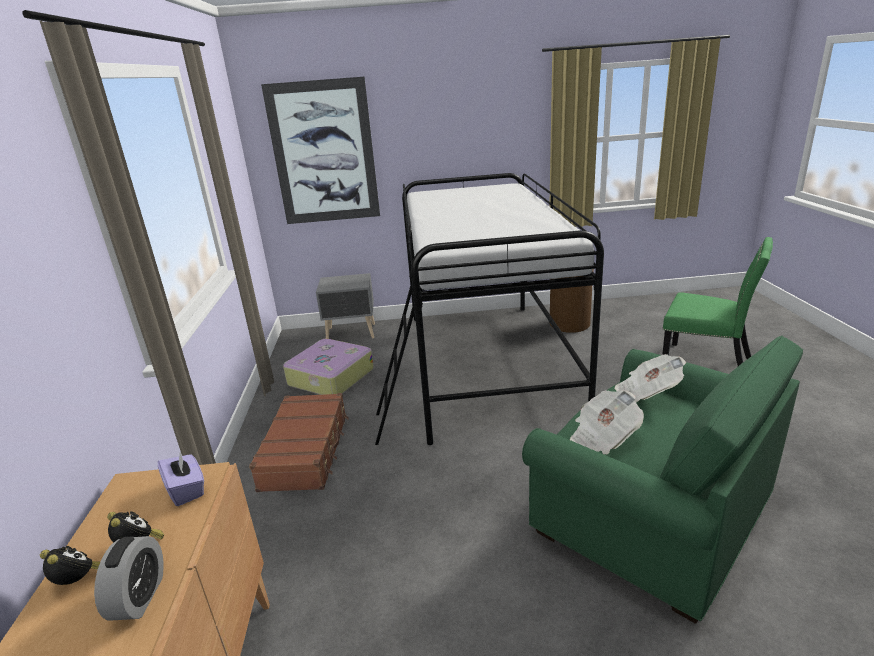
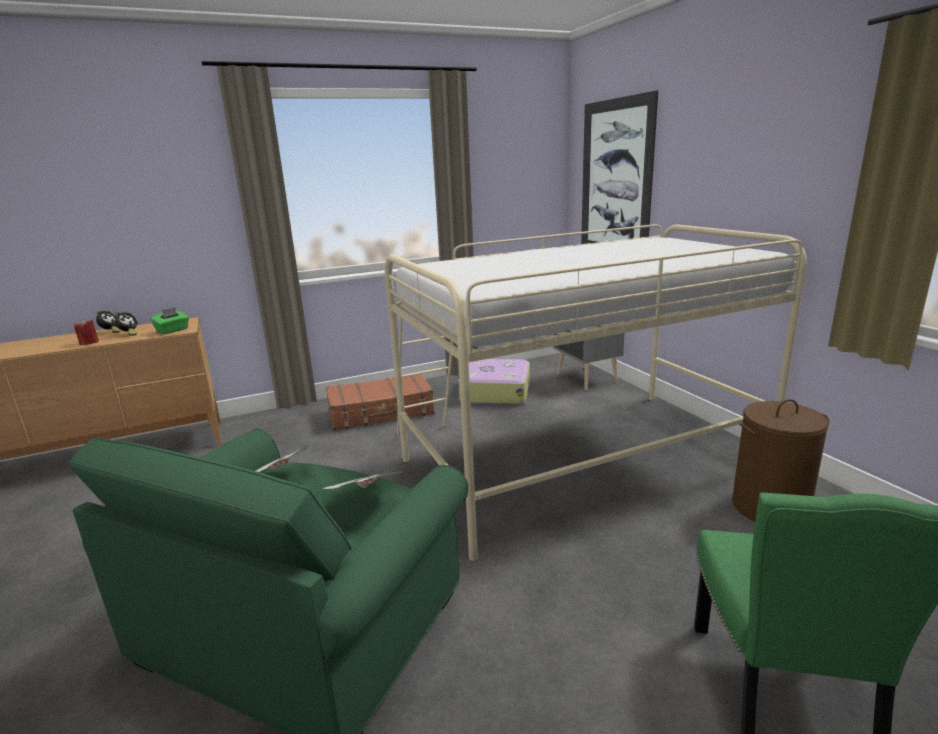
camera: 70 degrees right, 5 degrees down
alarm clock [94,536,164,620] -> red candle [74,319,99,345]
purple tissue box [158,452,204,506] -> green tissue box [150,307,189,334]
black bed [375,173,604,445] -> beige bed [385,225,807,561]

